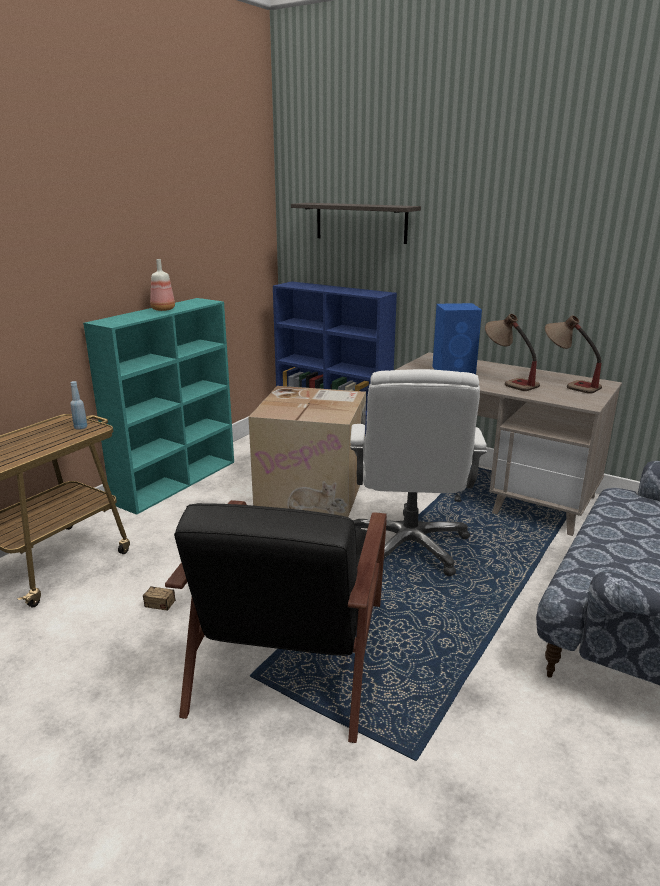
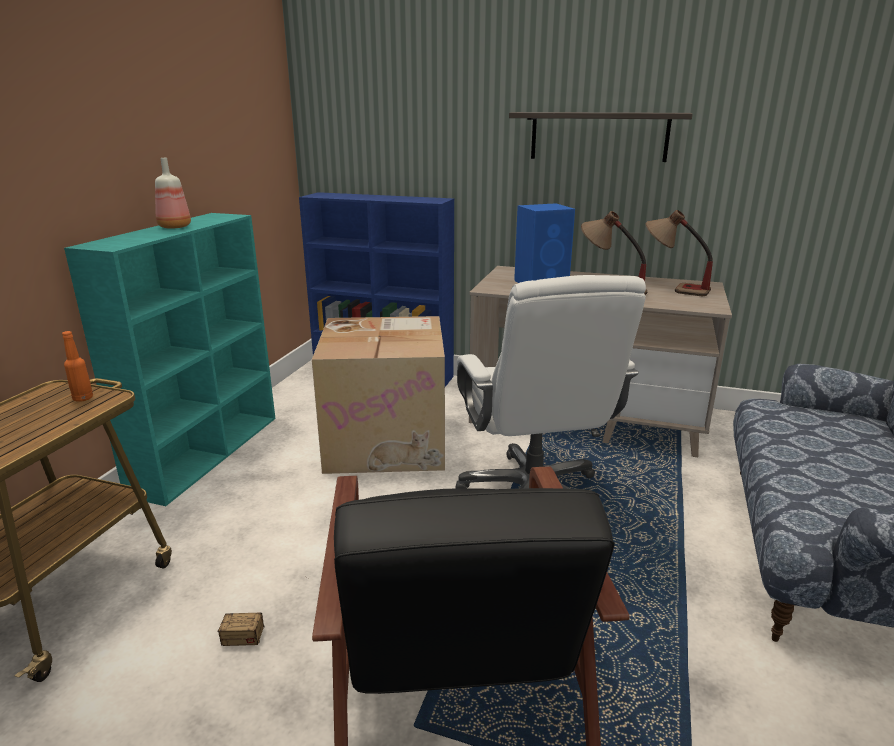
camera: 15 degrees left, 0 degrees up
blue bottle [70,381,87,430] -> orange bottle [62,331,93,402]
shelf [291,203,421,244] -> shelf moved to [509,112,693,162]

